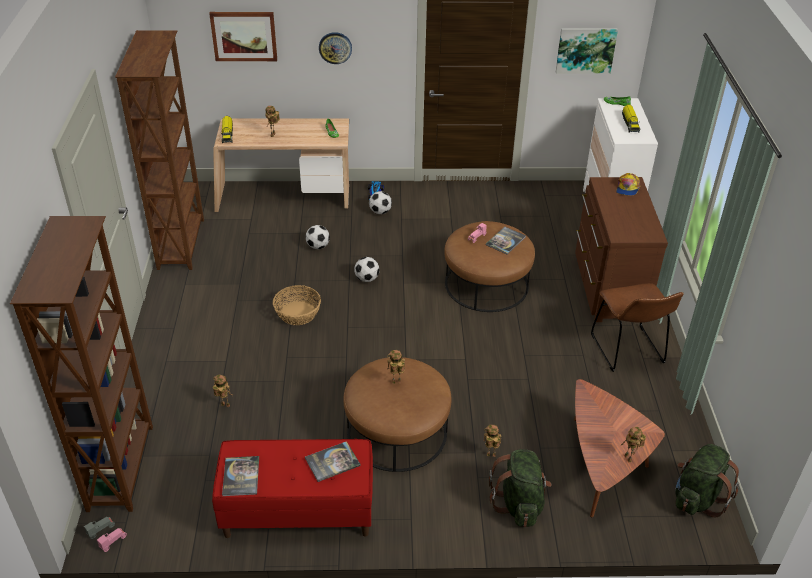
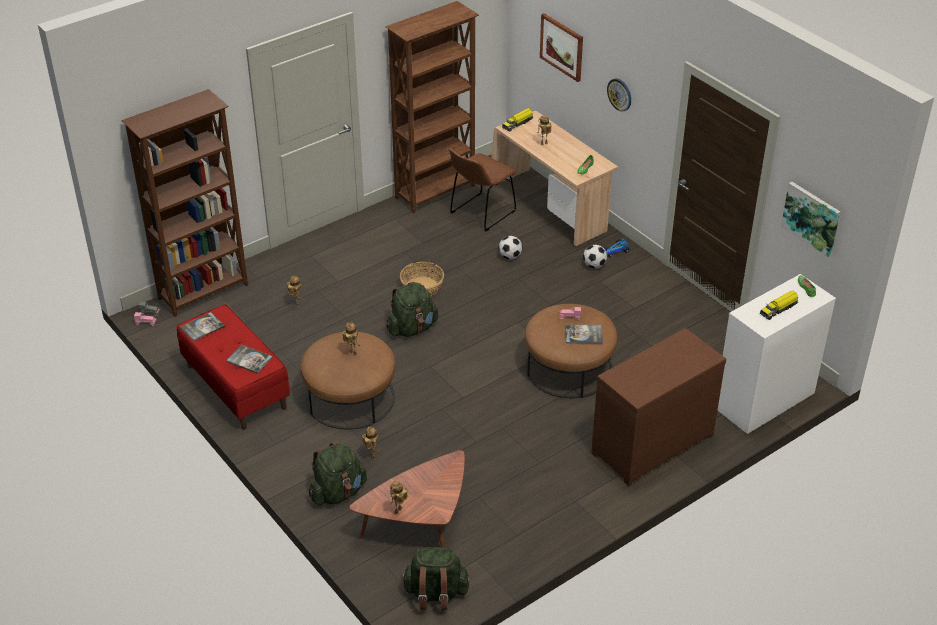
camera: 55 degrees right, 0 degrees up
football [354,257,379,282] -> none
brown chair [591,283,684,372] -> brown chair moved to [449,148,516,231]
cap [616,173,641,196] -> none
none -> green backpack [386,282,438,337]

